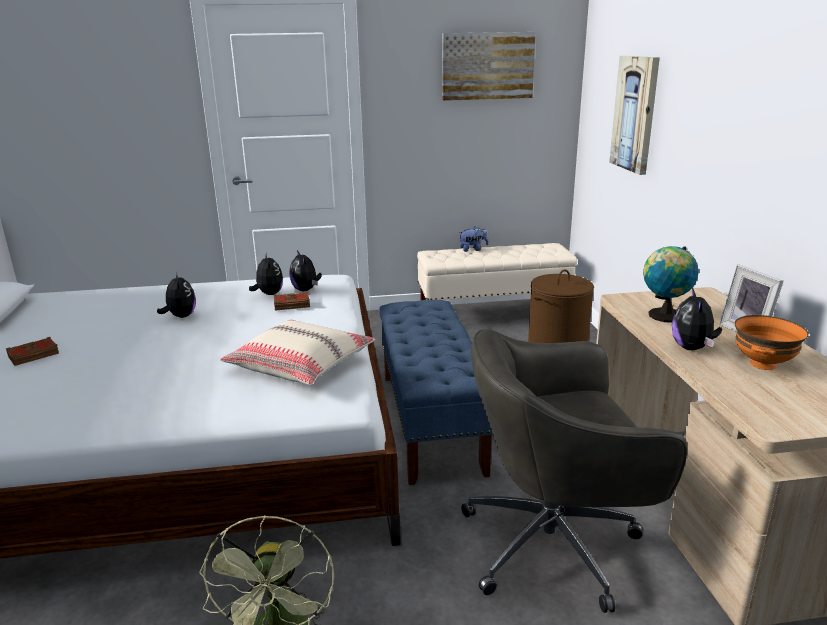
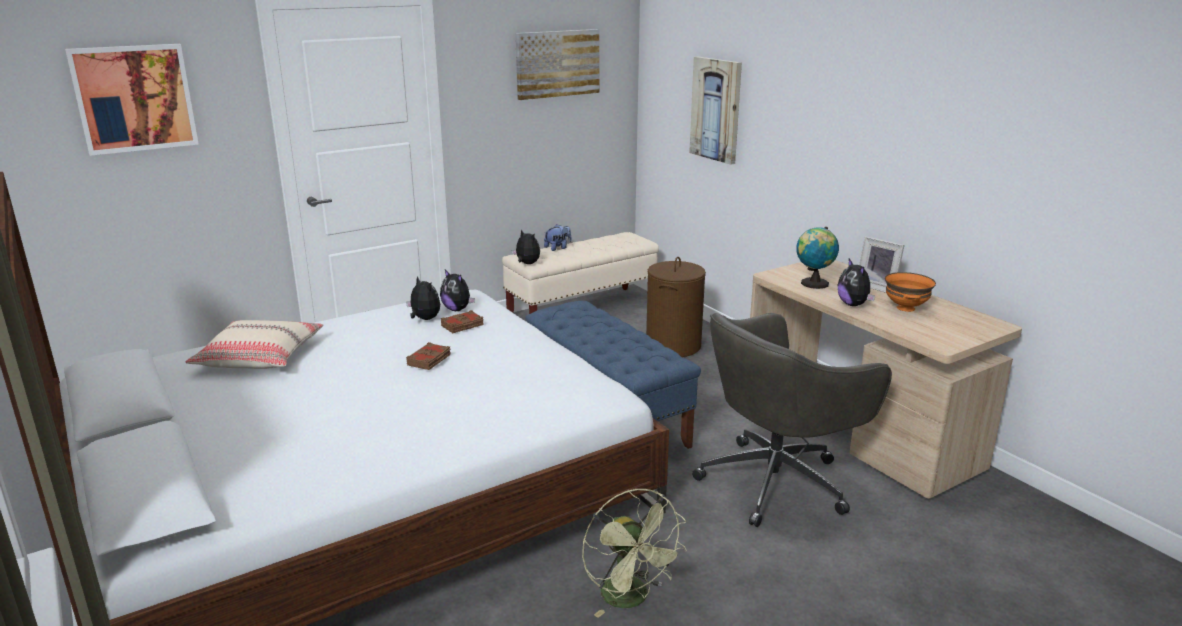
camera: 25 degrees left, 0 degrees up
brown book [6,337,59,366] -> brown book moved to [407,342,451,370]
plush toy [157,273,196,318] -> plush toy moved to [512,229,540,264]
beige pillow [220,320,375,385] -> beige pillow moved to [185,320,324,369]
none -> picture [65,44,199,156]

